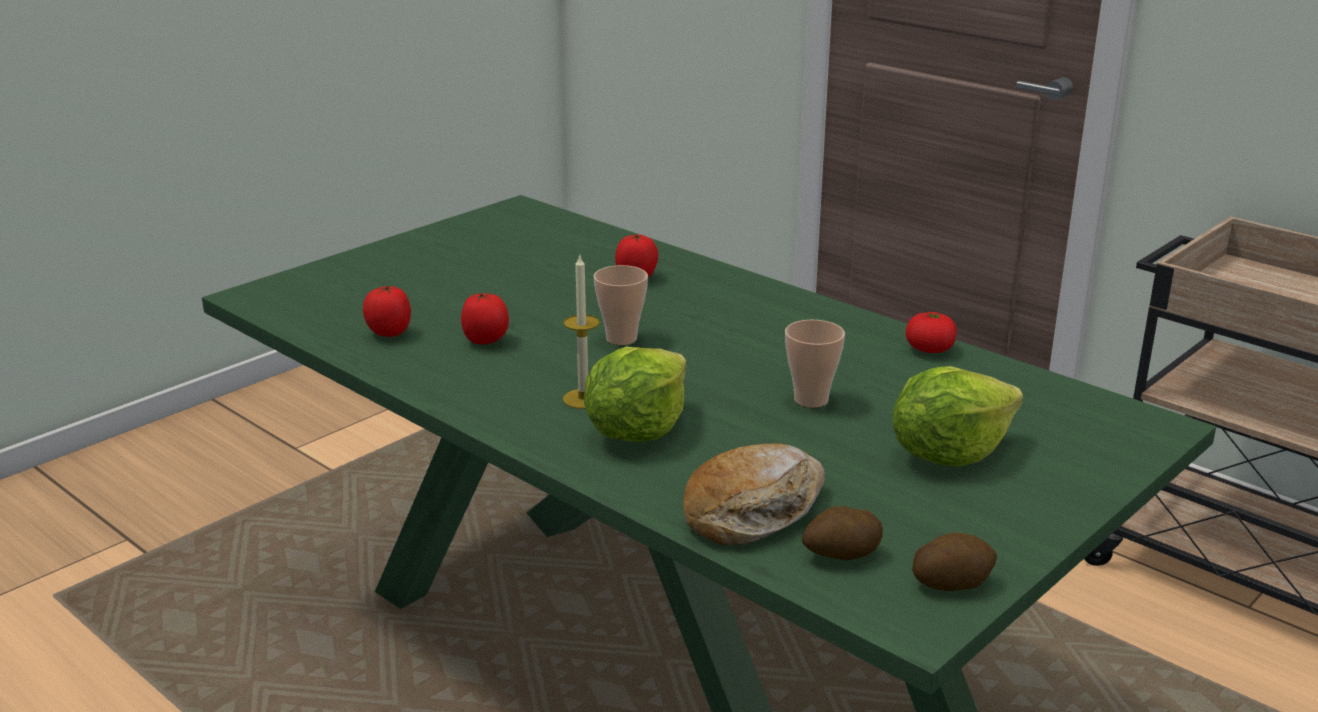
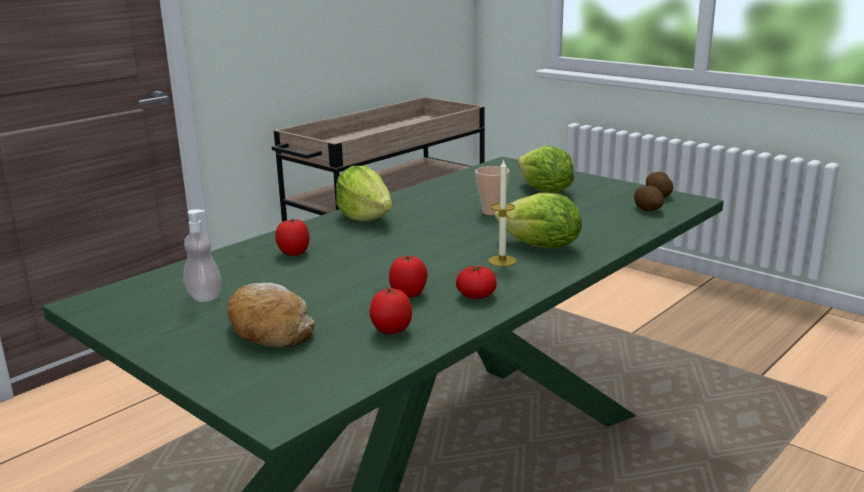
camera: 90 degrees left, 5 degrees down
cup [594,265,648,345] -> none
bread [683,443,825,545] -> bread moved to [227,282,315,348]
tomato [906,312,957,353] -> tomato moved to [456,266,497,299]
none -> soap dispenser [183,209,221,302]
none -> lettuce [336,166,392,222]

